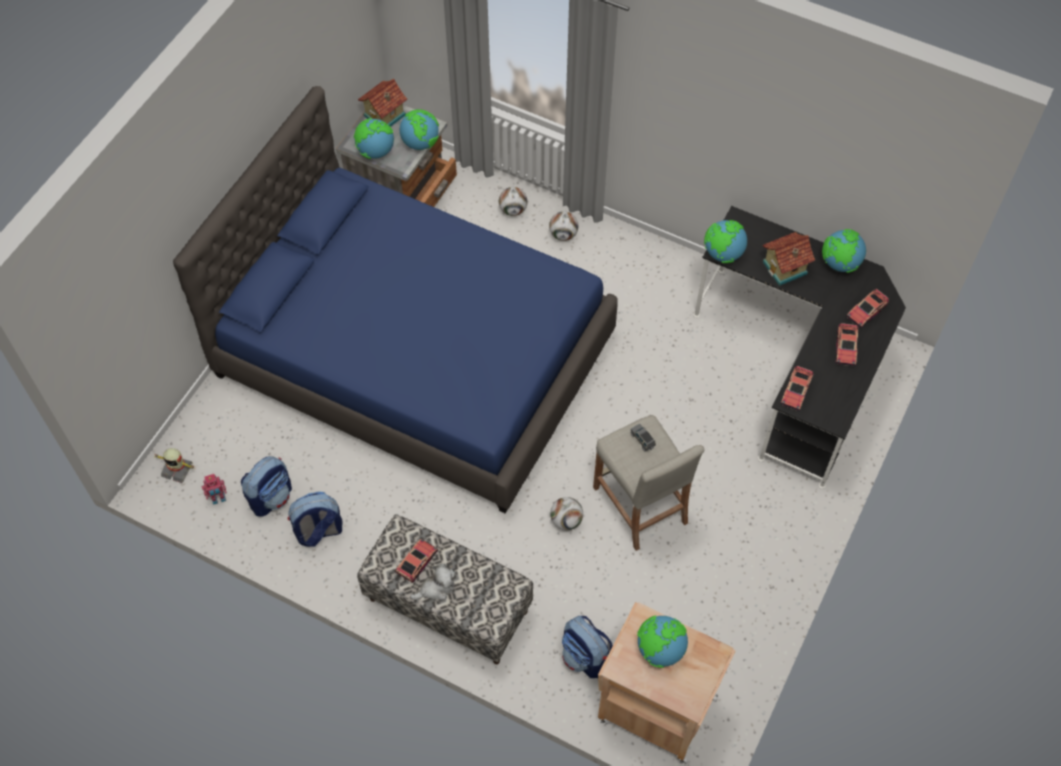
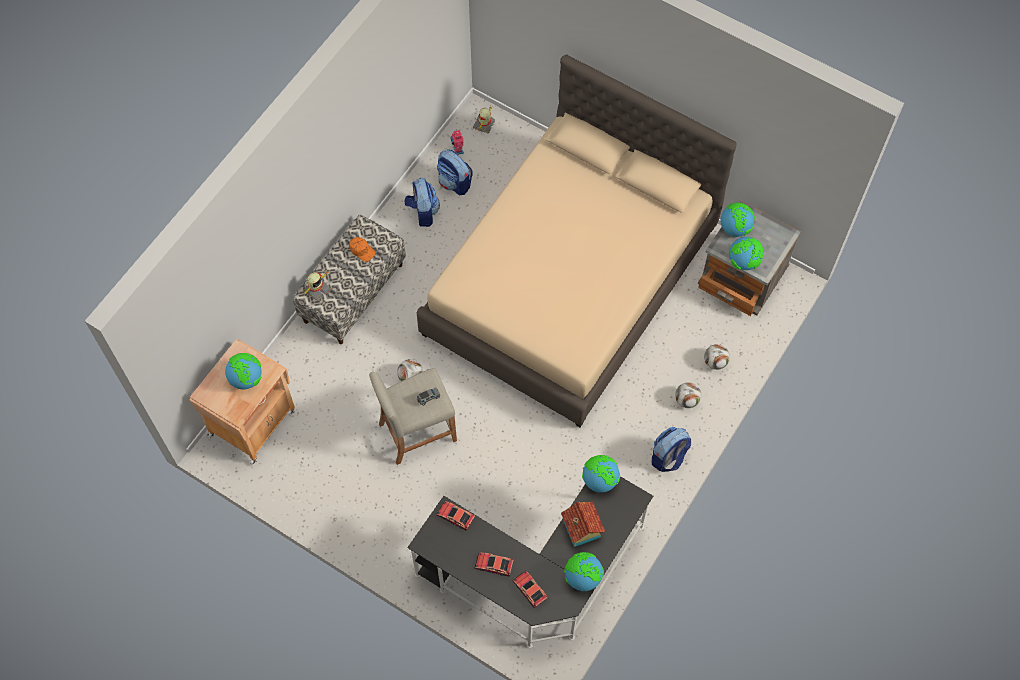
camera: 95 degrees right, 5 degrees up
blue bed [173,86,618,513] -> beige bed [417,55,737,427]
toy house [358,78,408,127] -> none
toy car [395,539,438,583] -> orange cap [349,237,376,262]
plush toy [410,564,455,600] -> none
backpack [562,616,613,678] -> backpack moved to [652,427,691,472]
none -> toy robot [301,272,331,301]

